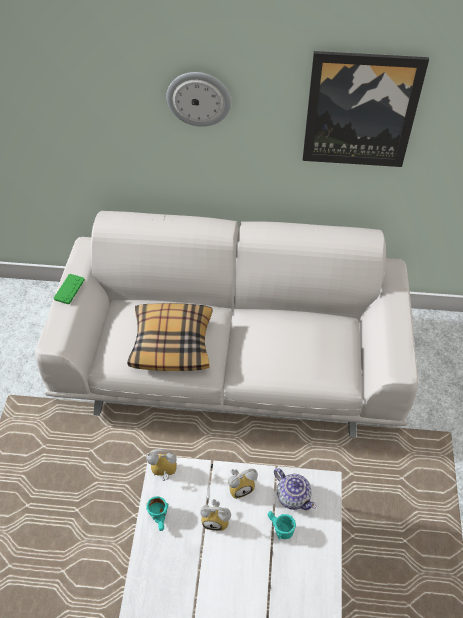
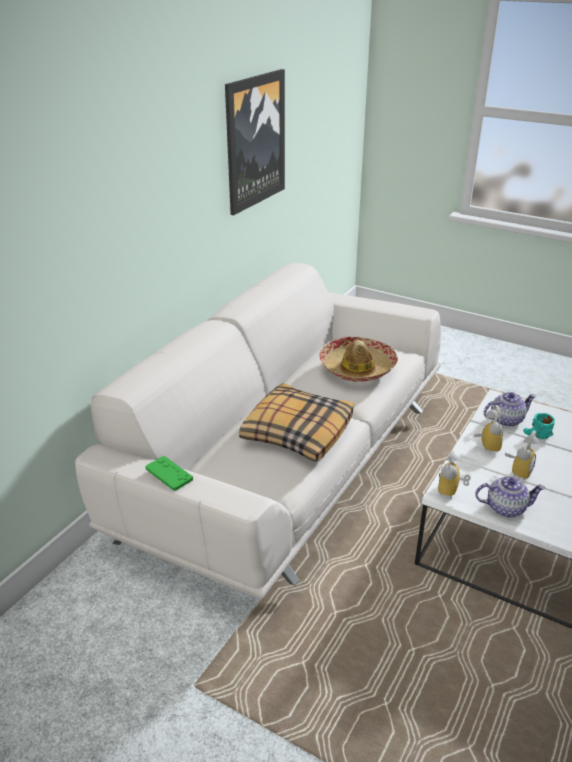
camera: 65 degrees left, 20 degrees down
turquoise mug [146,496,169,531] -> teapot [475,476,545,517]
wall clock [166,72,231,127] -> none
none -> hat [319,337,398,382]

